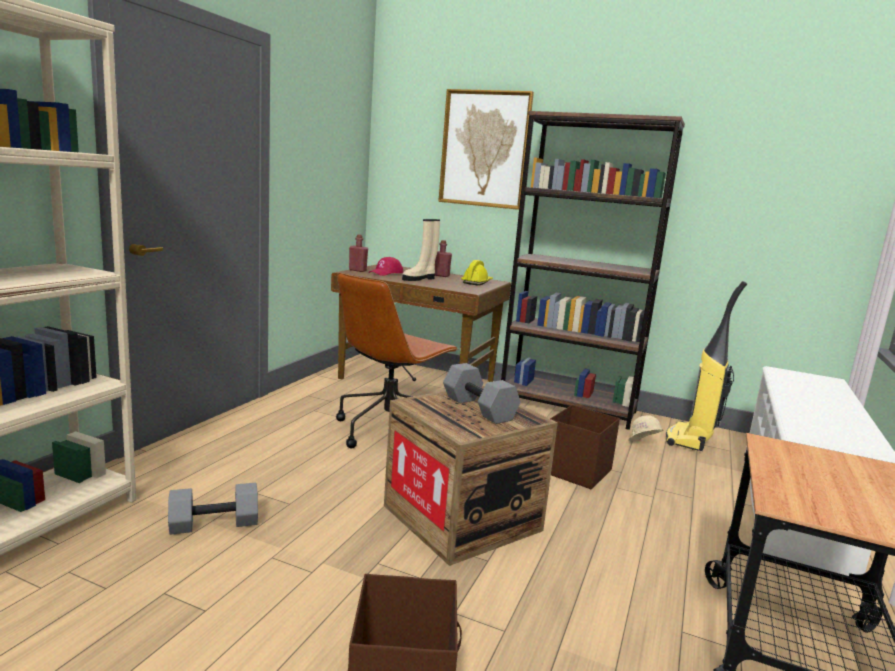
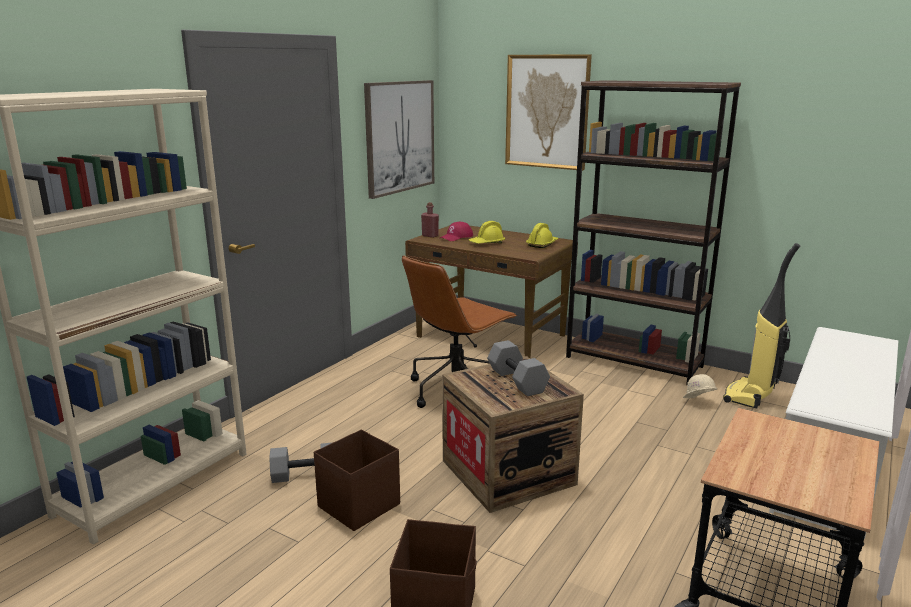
camera: 10 degrees right, 5 degrees up
beige boot [402,219,440,281] -> yellow hard hat [469,221,505,244]
red bottle [435,240,452,277] -> none
brown storage box [550,405,620,489] -> brown storage box moved to [314,429,400,531]
none -> picture [364,80,434,199]

